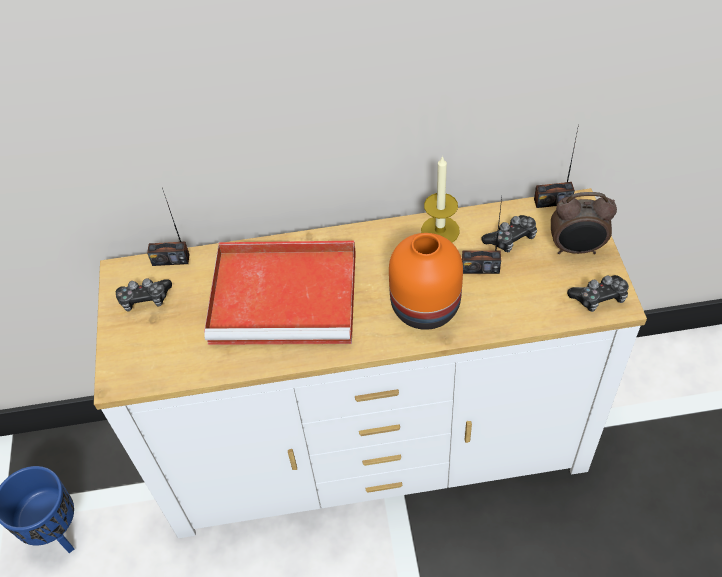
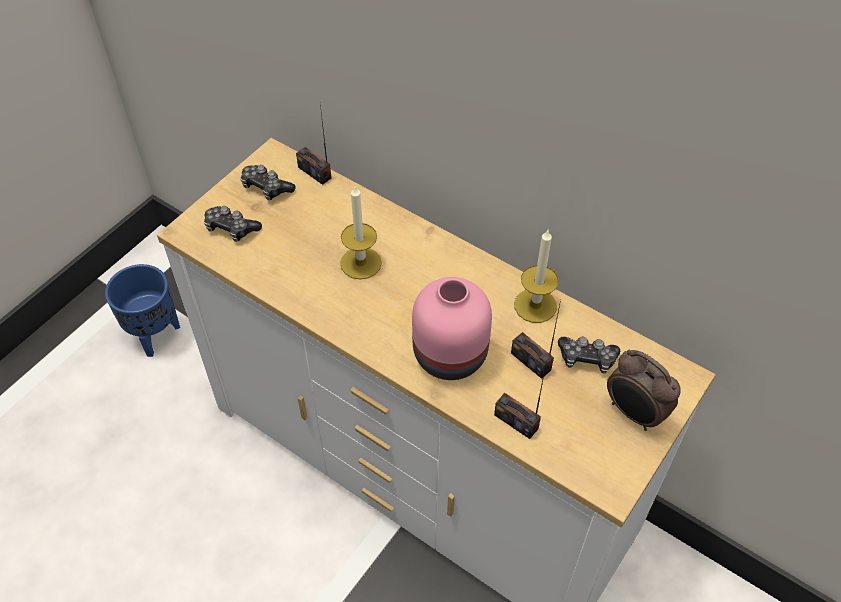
camera: 40 degrees right, 0 degrees up
red tray [204,241,356,345] -> candle [340,186,382,279]
orange vase [389,233,463,330] -> pink vase [412,277,492,380]
radio [534,125,579,208] -> radio moved to [494,361,547,439]
game controller [567,275,629,312] -> game controller moved to [204,206,262,242]

